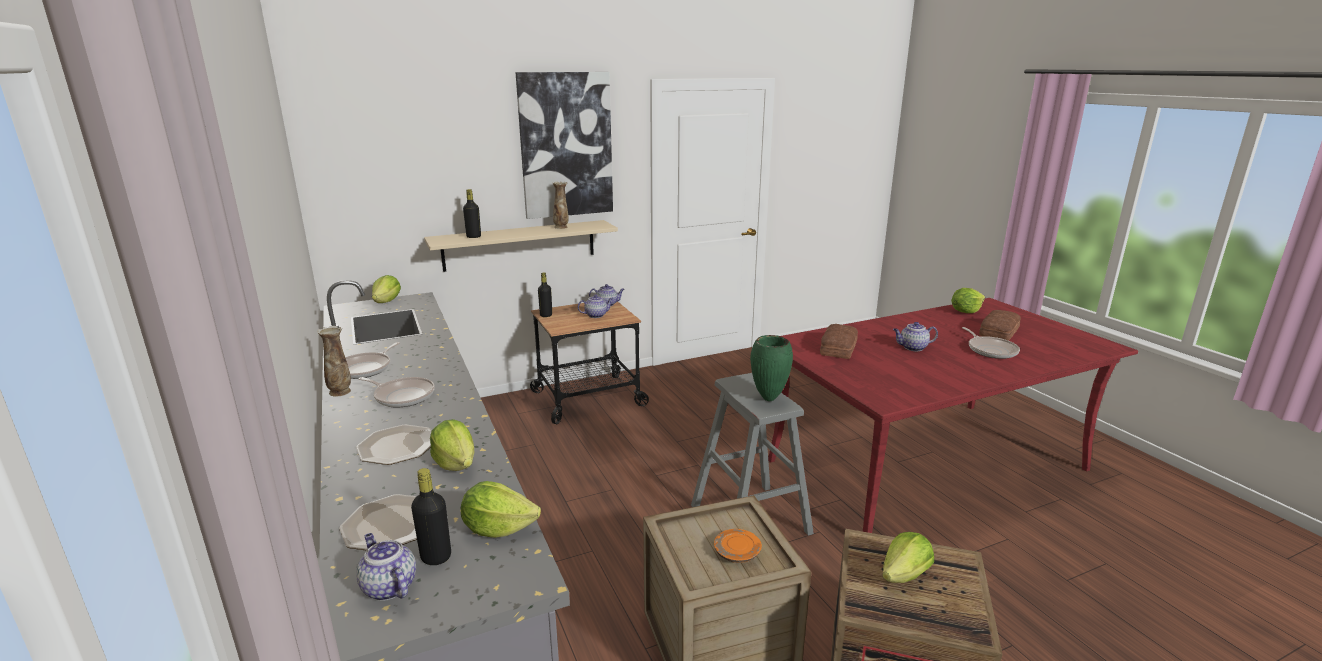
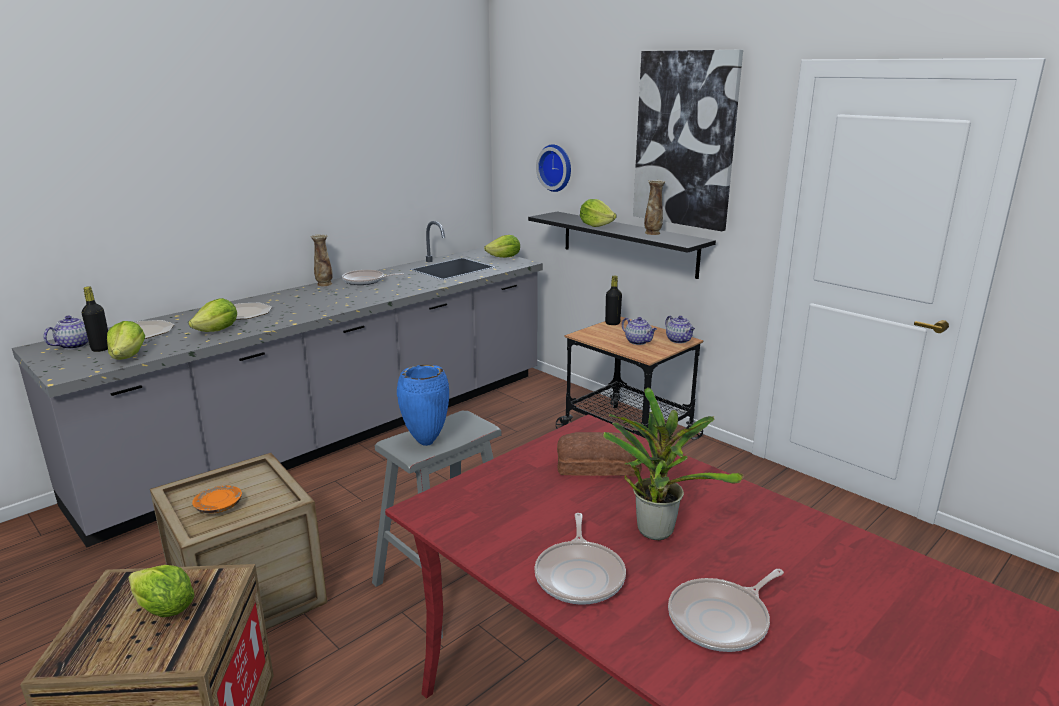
camera: 70 degrees right, 0 degrees up
frying pan [359,377,435,408] -> frying pan moved to [534,513,626,605]
beige shelf [424,220,618,272] -> black shelf [528,211,716,279]
black bottle [463,189,481,238] -> none
green vase [750,335,793,401] -> blue vase [397,365,449,446]
teapot [893,322,938,351] -> potted plant [603,387,743,540]
lettuce [951,288,985,313] -> lettuce moved to [580,199,616,227]
bread [979,310,1021,341] -> none
none -> wall clock [536,144,571,192]

